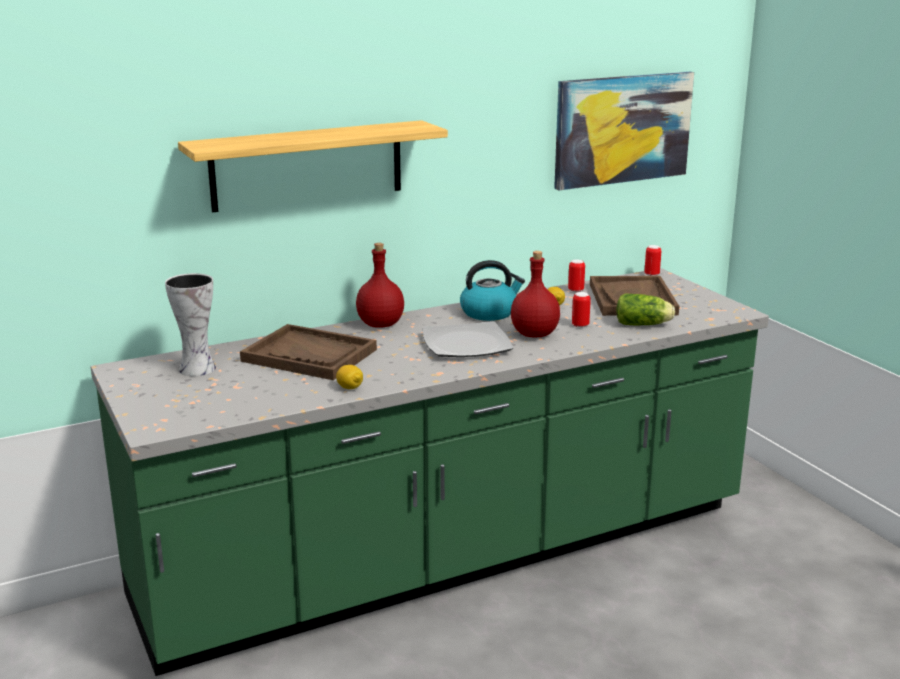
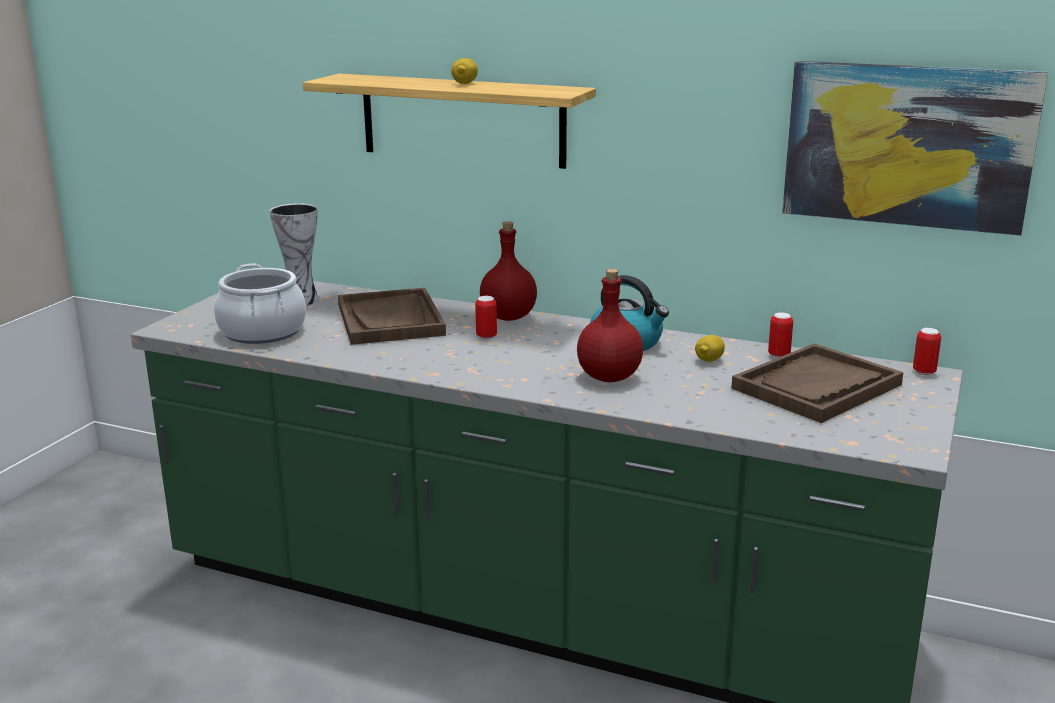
camera: 50 degrees right, 0 degrees up
lemon [336,365,363,389] -> lemon moved to [451,58,478,84]
plate [422,321,513,357] -> none
can [572,292,591,328] -> can moved to [475,296,497,339]
lettuce [616,293,675,326] -> none
none -> cooking pot [214,264,306,344]

